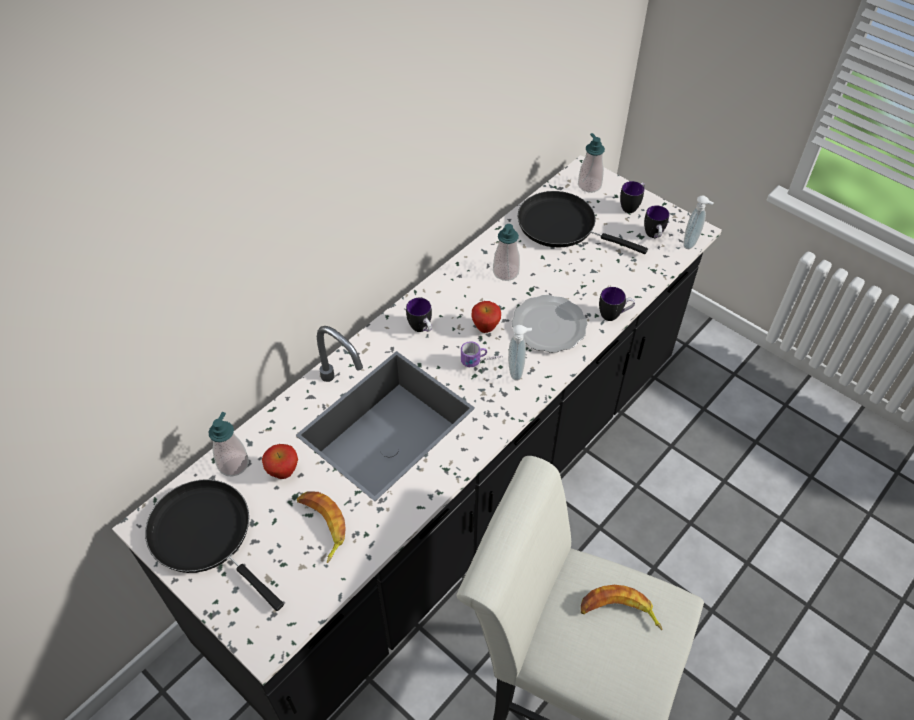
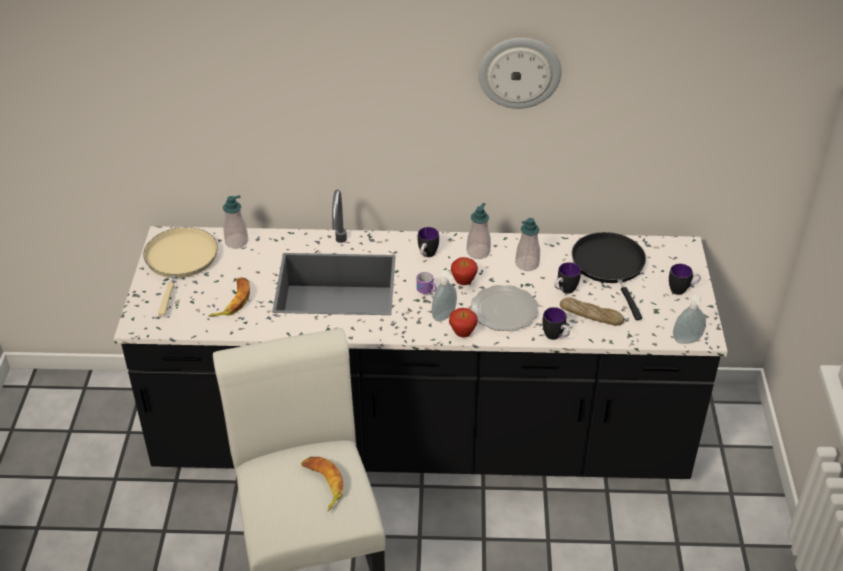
camera: 50 degrees right, 10 degrees down
black frying pan [145,479,284,611] -> beige frying pan [143,227,218,316]
apple [262,444,298,479] -> apple moved to [449,308,478,338]
soap dispenser [578,133,605,193] -> soap dispenser moved to [467,203,491,259]
mug [644,205,669,238] -> mug moved to [554,262,581,294]
none -> wall clock [478,38,561,109]
none -> bread [560,297,624,326]

